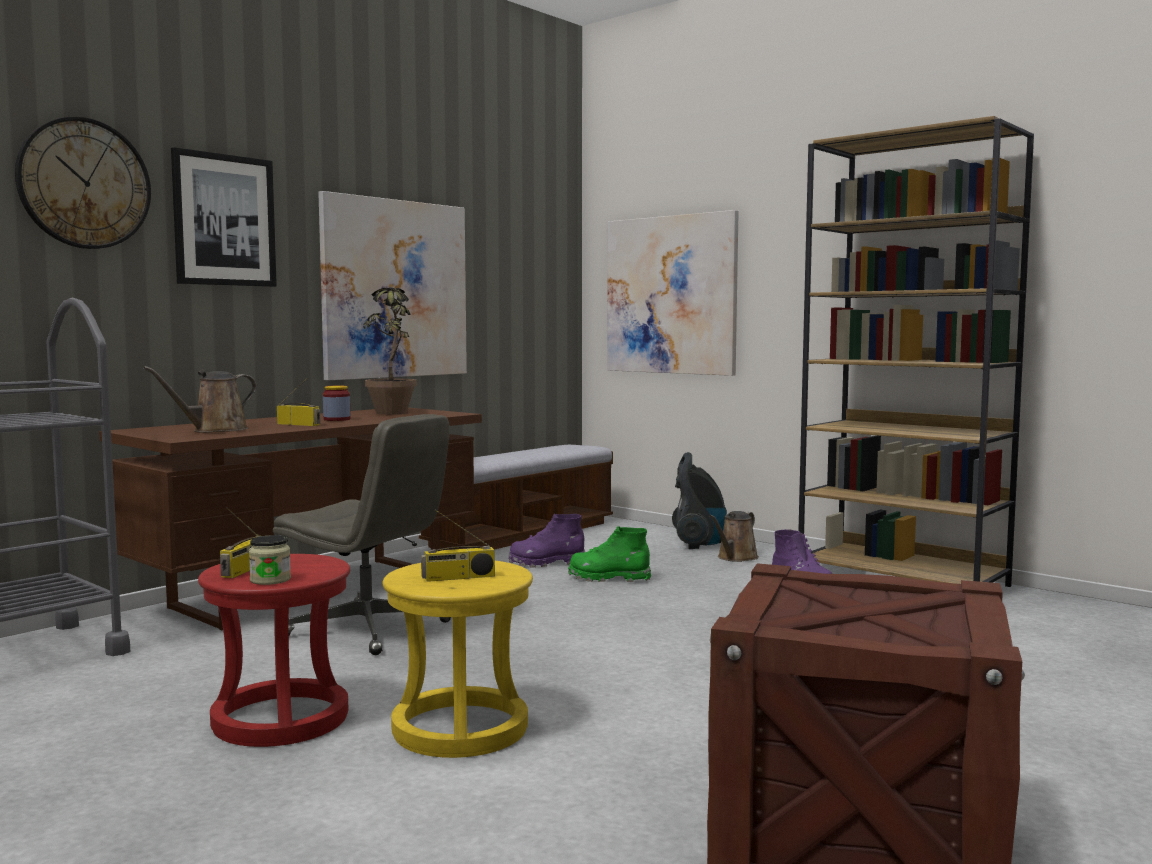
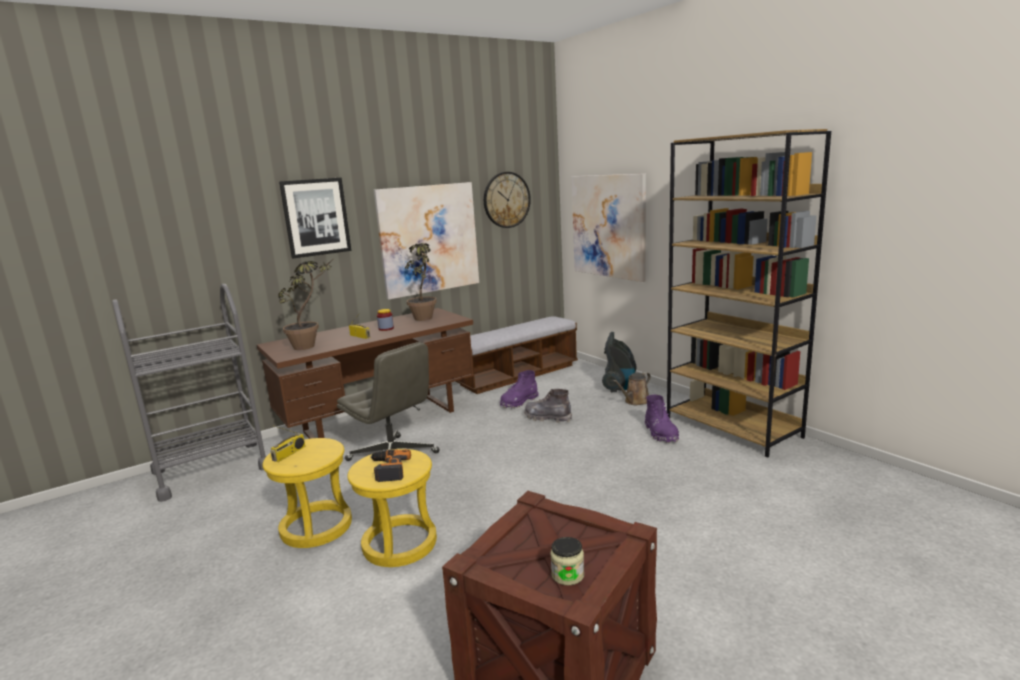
camera: 15 degrees right, 10 degrees up
wall clock [15,117,151,249] -> wall clock moved to [484,172,531,228]
brown watering can [143,366,257,433] -> potted plant [279,260,332,350]
red stool [198,554,350,747] -> yellow stool [262,438,352,548]
jar [249,535,291,585] -> jar moved to [550,537,584,586]
radio [421,509,495,582] -> power drill [370,449,411,482]
purple boot [509,514,585,568] -> purple boot turned 45 degrees counterclockwise [500,370,539,408]
green boot [568,526,651,582] -> grey boot [524,389,572,423]

